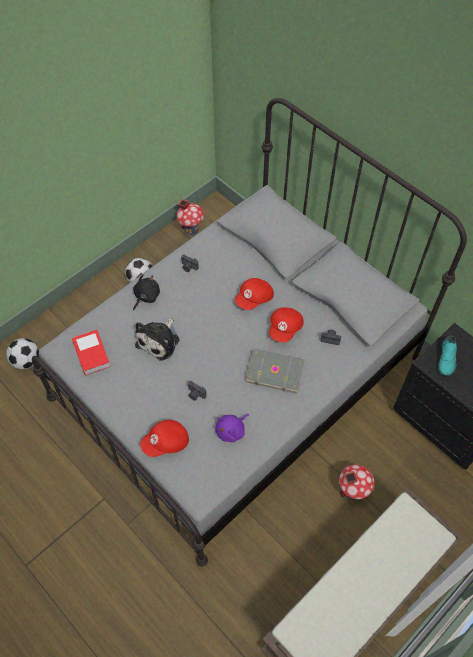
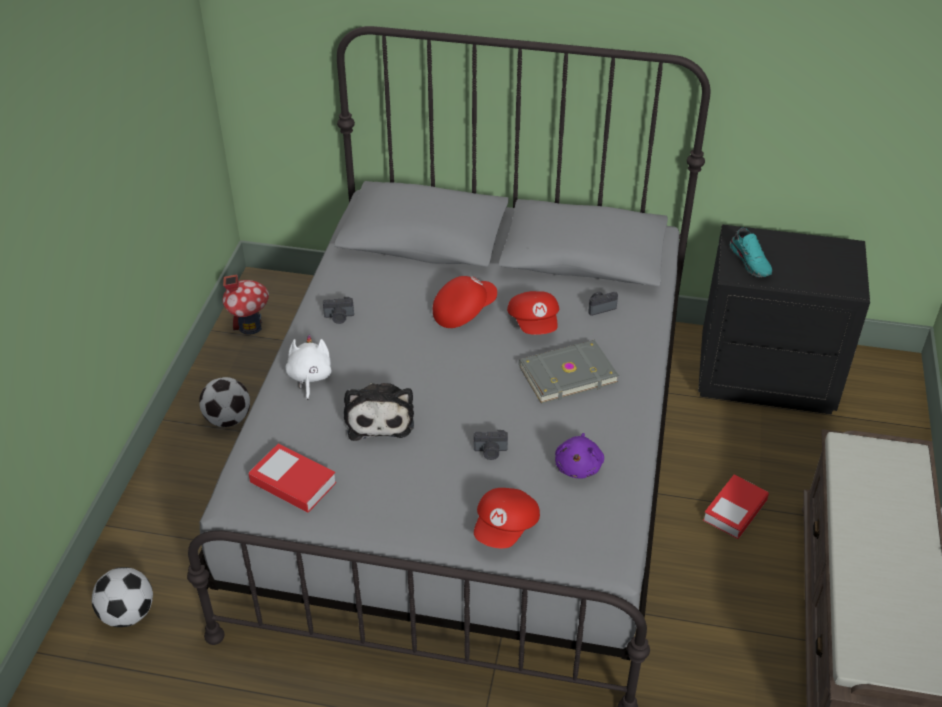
camera: 35 degrees left, 15 degrees down
black plush toy [133,274,160,311] -> white plush toy [285,335,332,400]
red cap [235,278,274,310] -> red cap turned 135 degrees counterclockwise [433,276,497,328]
toy house [339,465,375,500] -> book [703,475,769,539]

